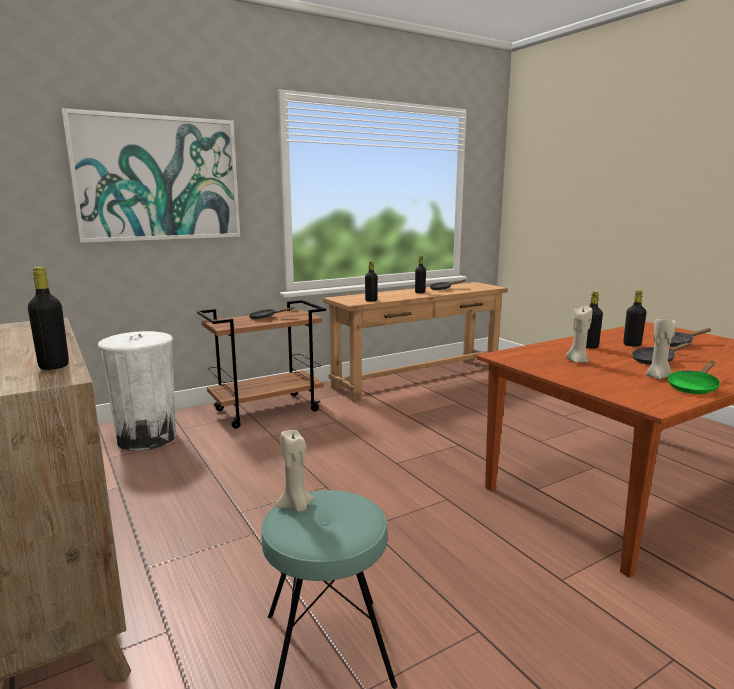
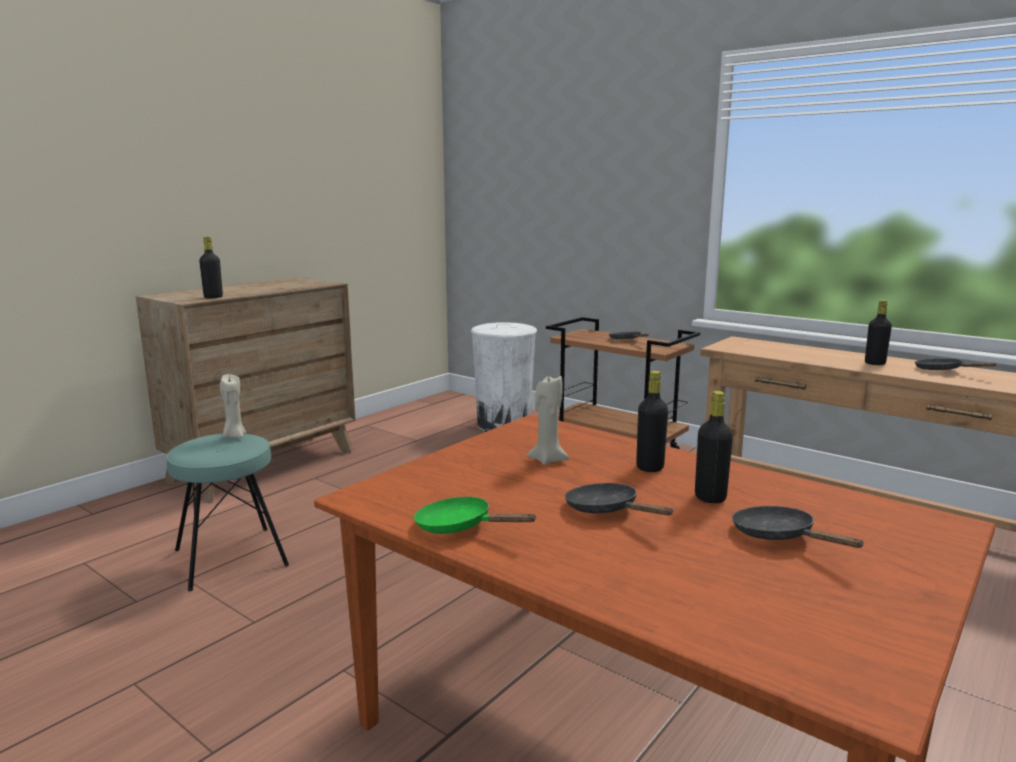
camera: 70 degrees right, 0 degrees up
picture [62,108,240,243] -> none
black bottle [365,261,378,302] -> none
beige candle [646,319,676,379] -> none

